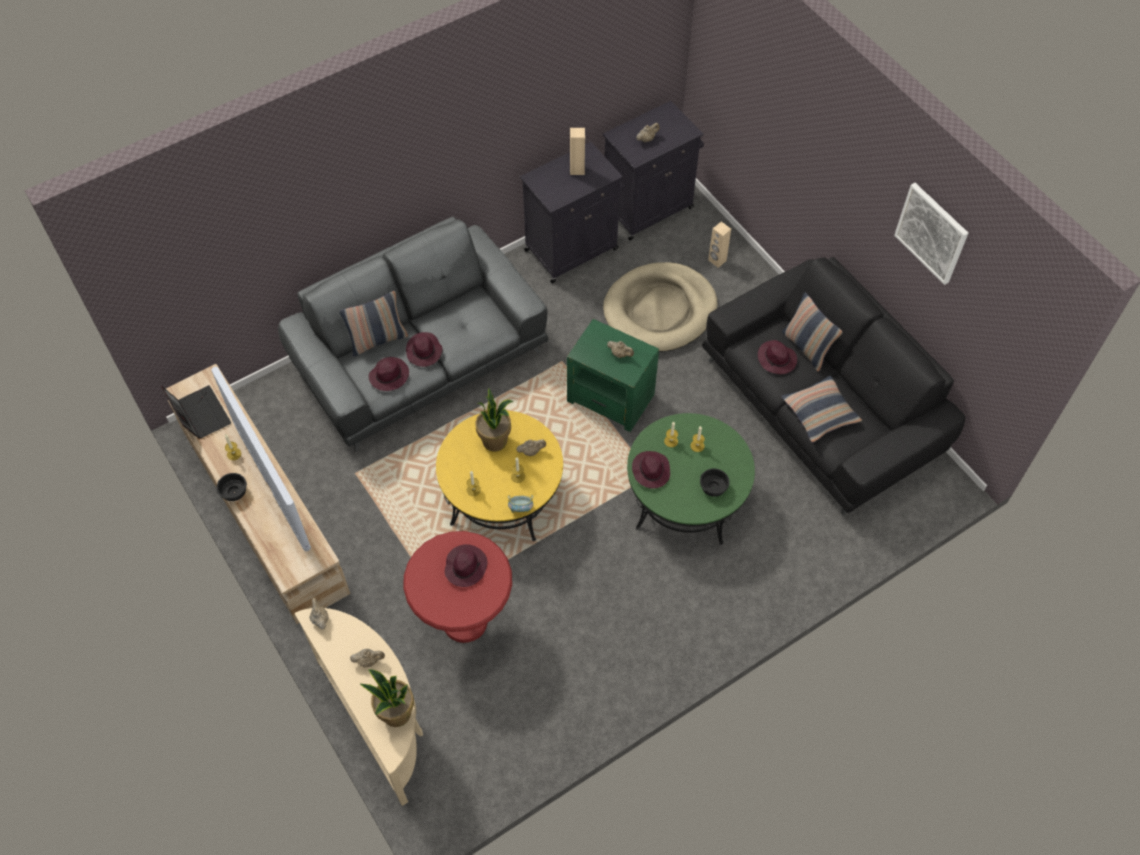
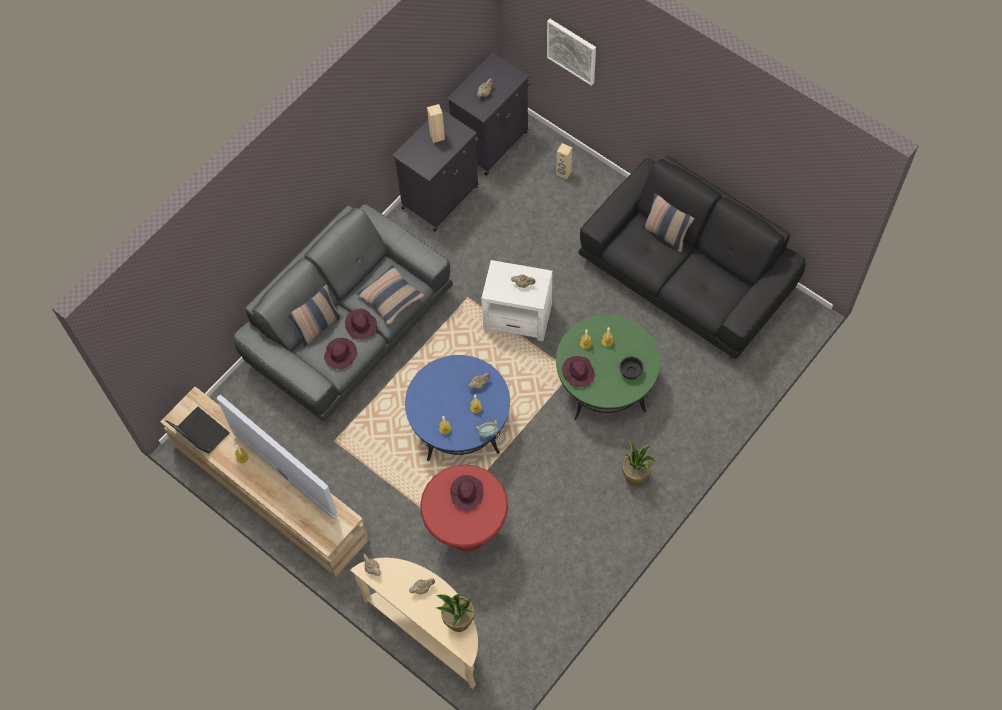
camera: 15 degrees left, 5 degrees up
black bowl [216,473,247,501] -> none
yellow coffee table [436,410,563,541] -> blue coffee table [405,355,510,461]
potted plant [475,388,513,452] -> potted plant moved to [622,441,657,486]
green side table [567,319,659,432] -> white side table [481,260,552,341]
beige dog bed [603,262,718,352] -> none
purple hat [758,340,797,374] -> none
pillow [781,376,862,443] -> pillow moved to [357,265,424,325]
picture [894,183,968,285] -> picture moved to [547,19,596,86]

